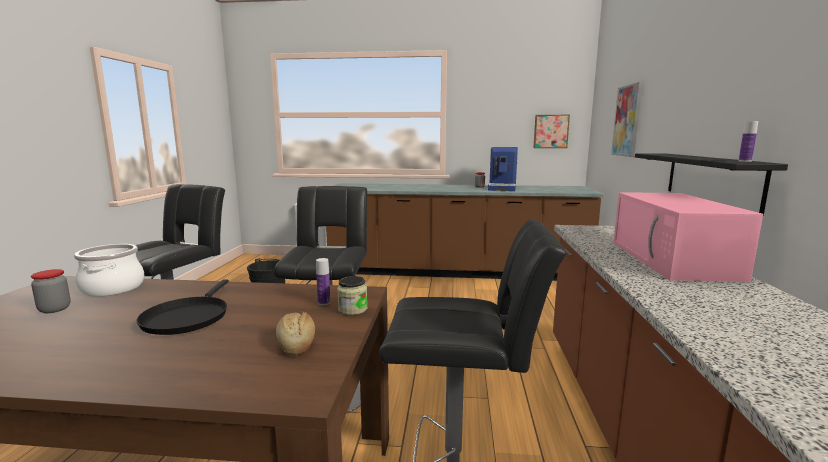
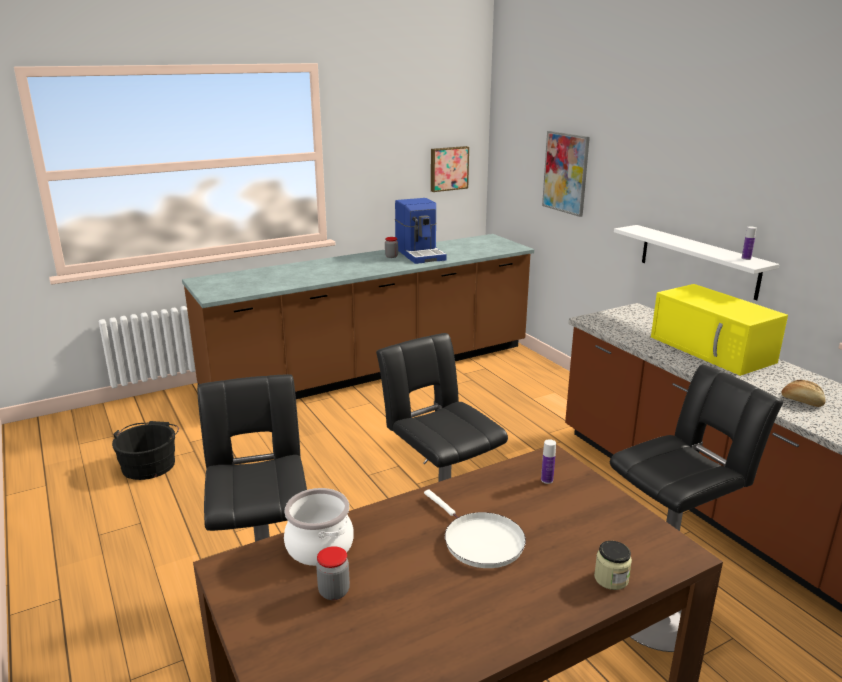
camera: 35 degrees left, 10 degrees up
black frying pan [136,279,229,335] -> white frying pan [424,490,526,568]
bread [276,312,315,356] -> bread moved to [782,380,825,407]
jar [337,276,368,315] -> jar moved to [594,541,632,590]
pink microwave [613,192,763,282] -> yellow microwave [651,284,788,376]
black shelf [635,153,788,216] -> white shelf [614,225,779,300]

